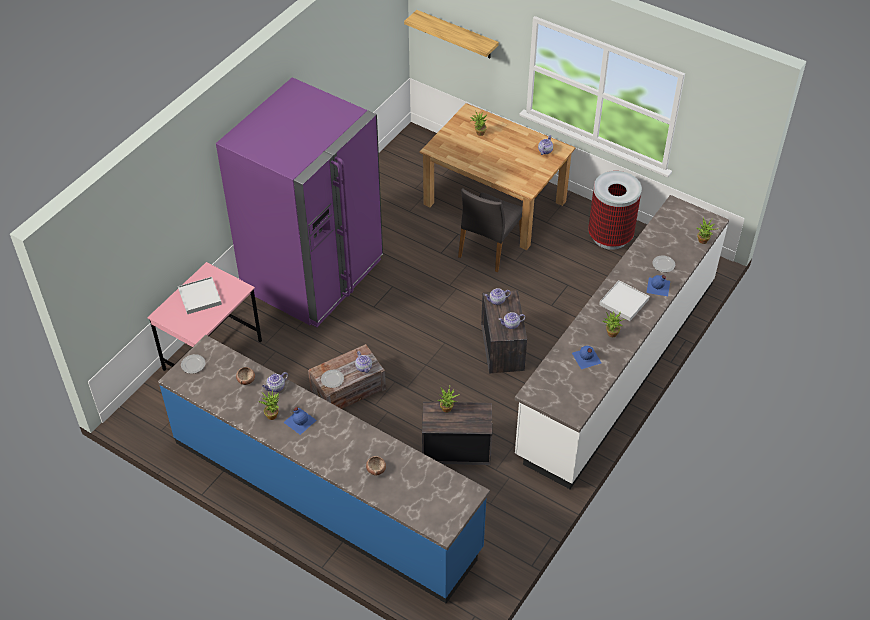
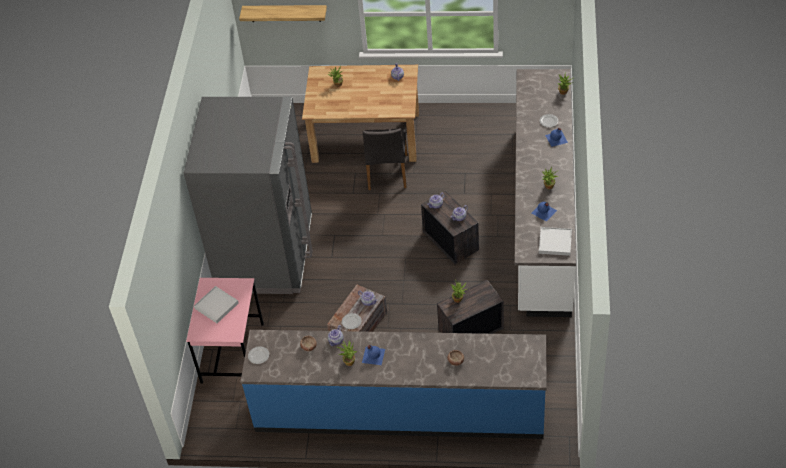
camera: 25 degrees left, 0 degrees up
purple fridge [216,77,383,327] -> grey fridge [184,97,313,294]
trash can [588,171,642,250] -> none
white tray [599,280,650,321] -> white tray moved to [539,227,572,256]

